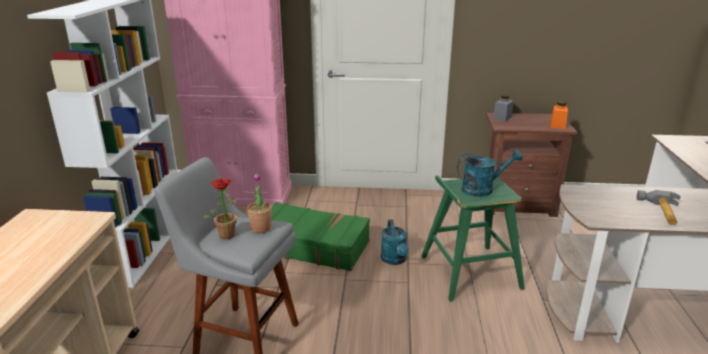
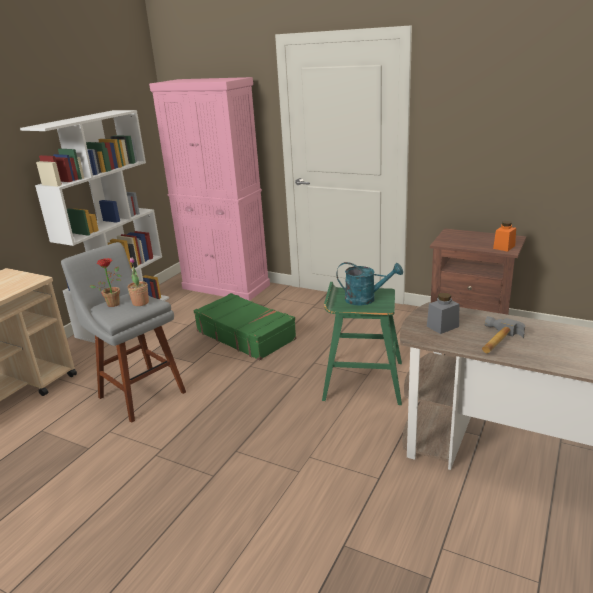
camera: 25 degrees right, 0 degrees up
turquoise watering can [381,220,409,265] -> none
grey jar [493,94,513,122] -> grey jar moved to [427,292,459,334]

